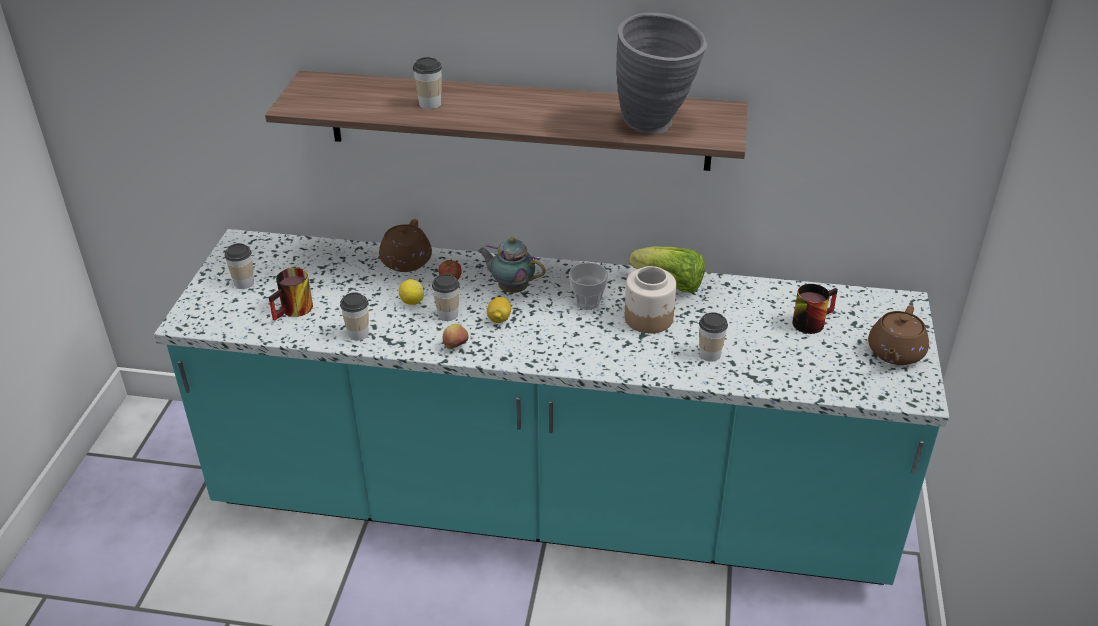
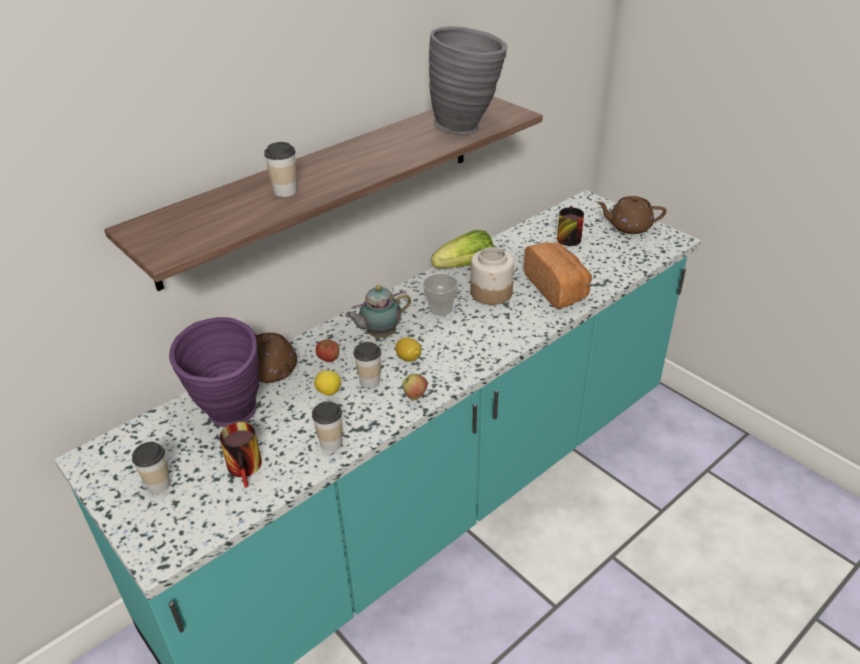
camera: 50 degrees left, 0 degrees up
cup [699,312,728,362] -> bread [524,242,592,309]
brown teapot [868,305,929,365] -> brown teapot turned 120 degrees clockwise [597,196,667,234]
none -> purple vase [169,317,260,427]

